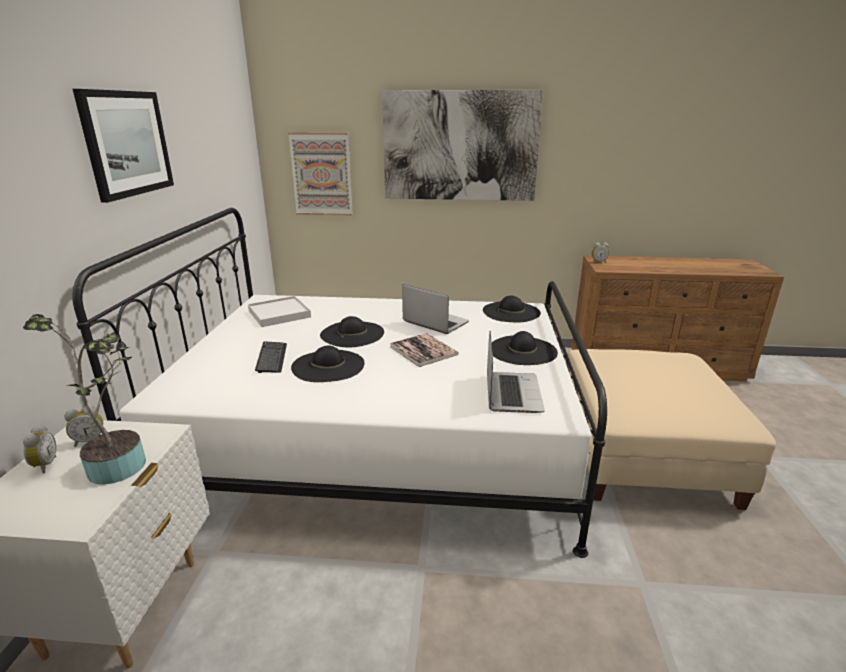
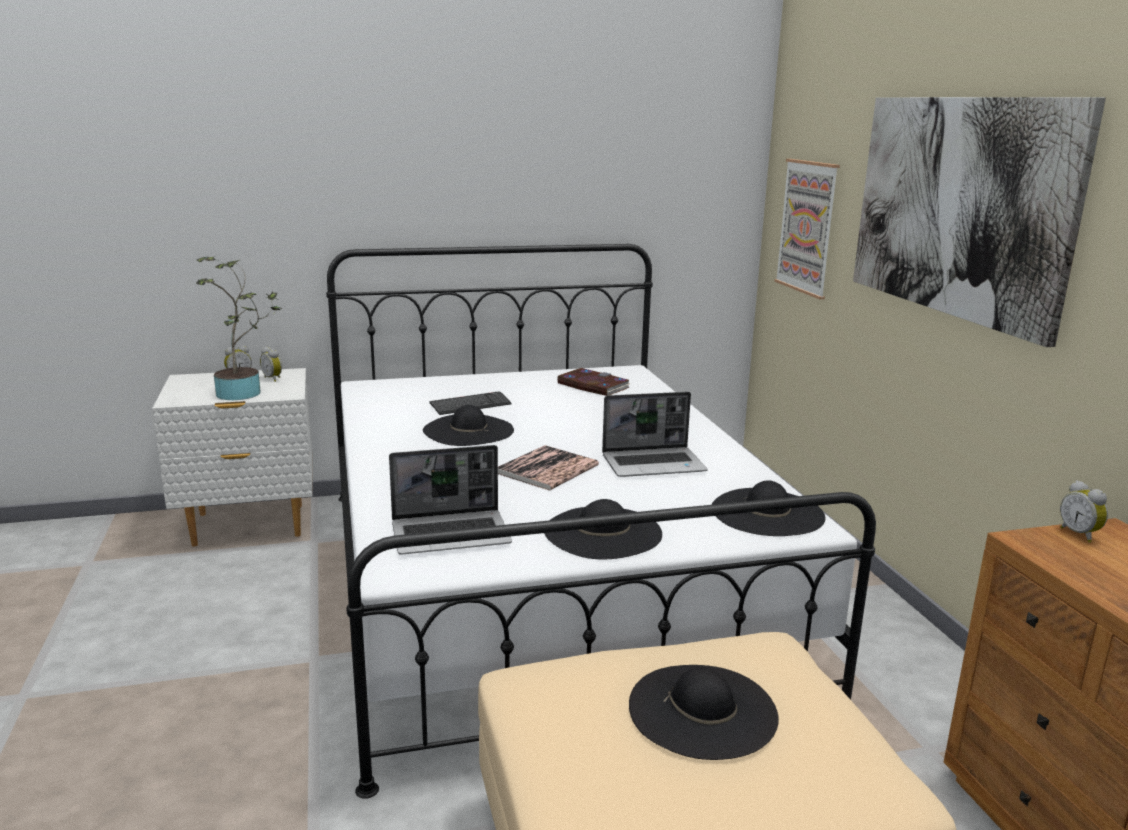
camera: 70 degrees right, 5 degrees down
picture [73,89,174,203] -> none
white tray [248,296,311,327] -> book [557,368,631,396]
black hat [320,316,384,348] -> black hat moved to [629,665,779,760]
laptop [402,284,469,334] -> laptop turned 60 degrees clockwise [602,392,707,477]

